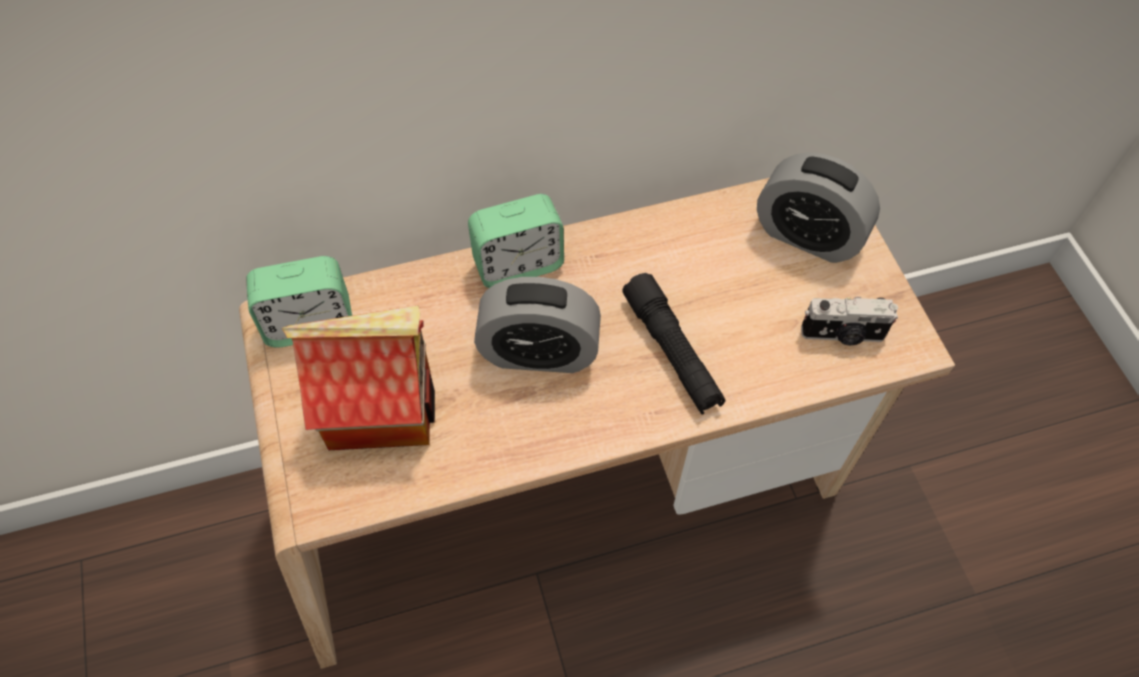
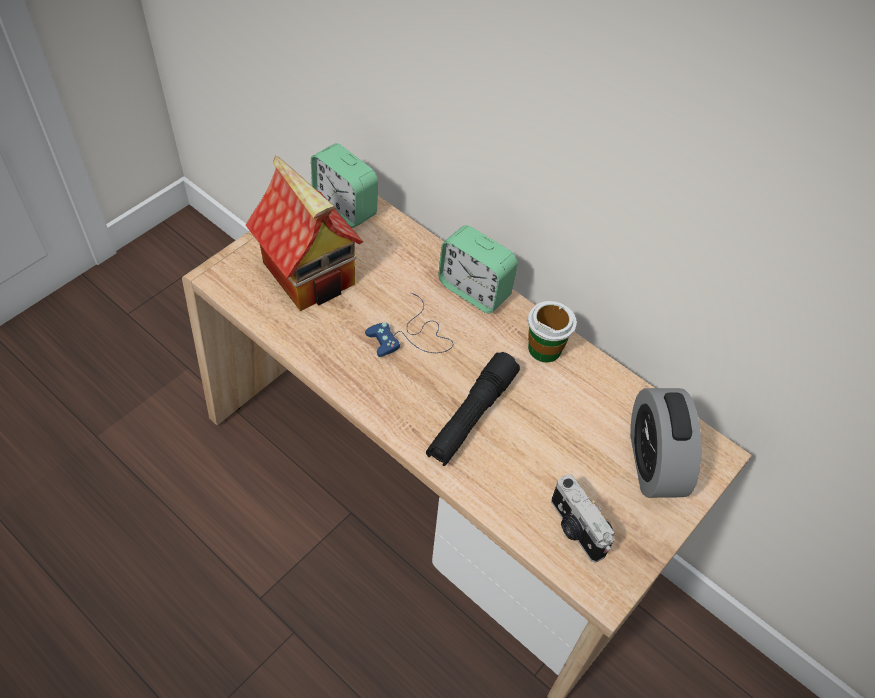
camera: 55 degrees right, 5 degrees down
alarm clock [474,277,601,373] -> blue game controller [365,293,453,357]
none -> cup [528,301,577,363]

